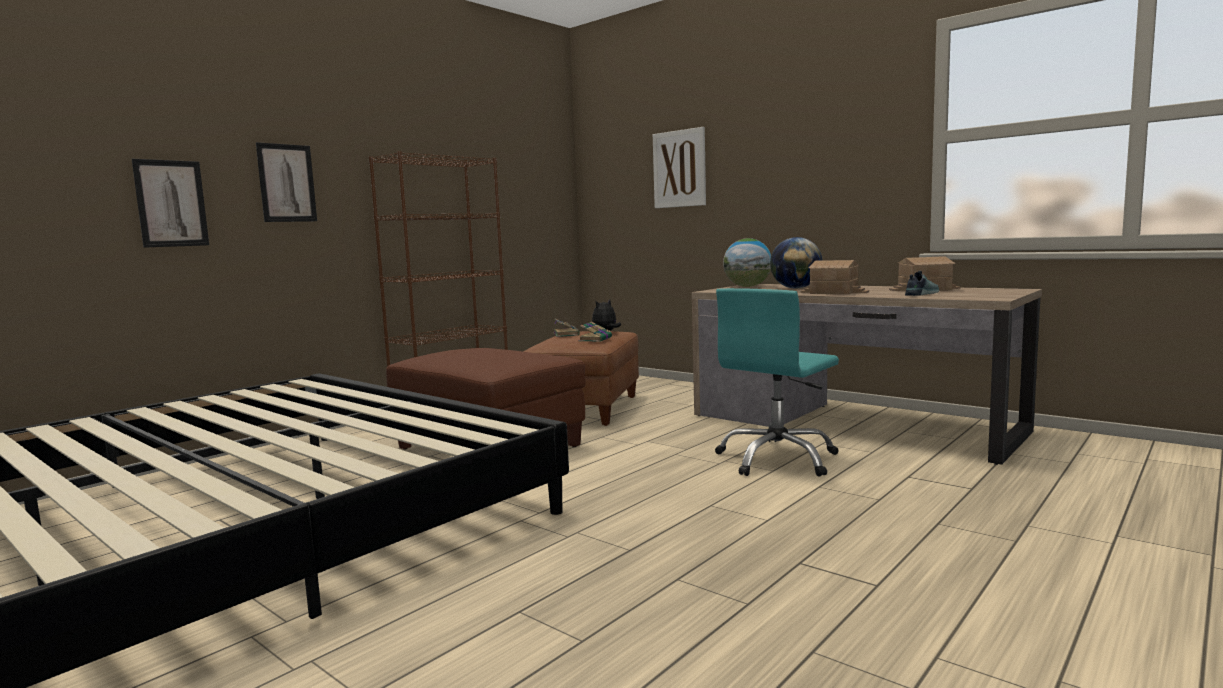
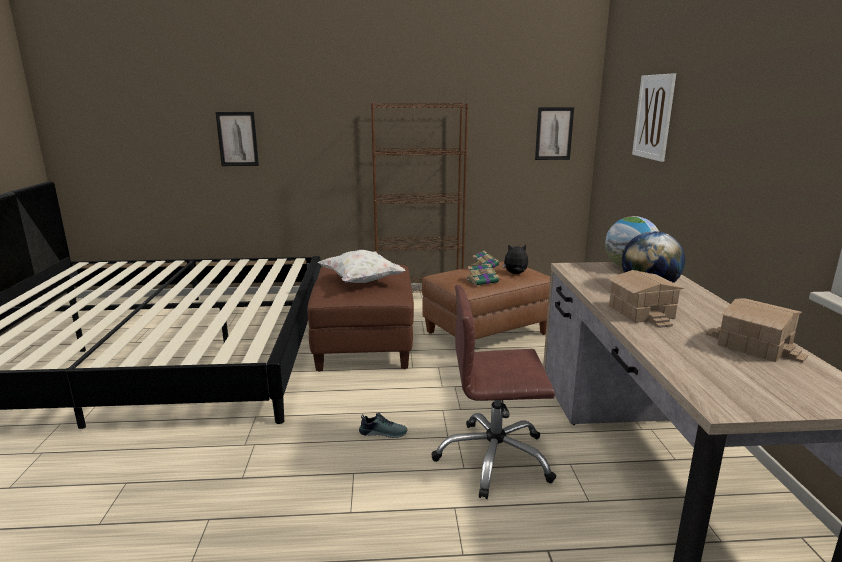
camera: 45 degrees right, 10 degrees up
picture [256,142,317,222] -> picture moved to [535,107,574,160]
turquoise office chair [715,288,839,477] -> brown office chair [432,284,556,499]
shoe [905,271,939,296] -> shoe moved to [359,413,407,438]
none -> white pillow [318,250,405,283]

